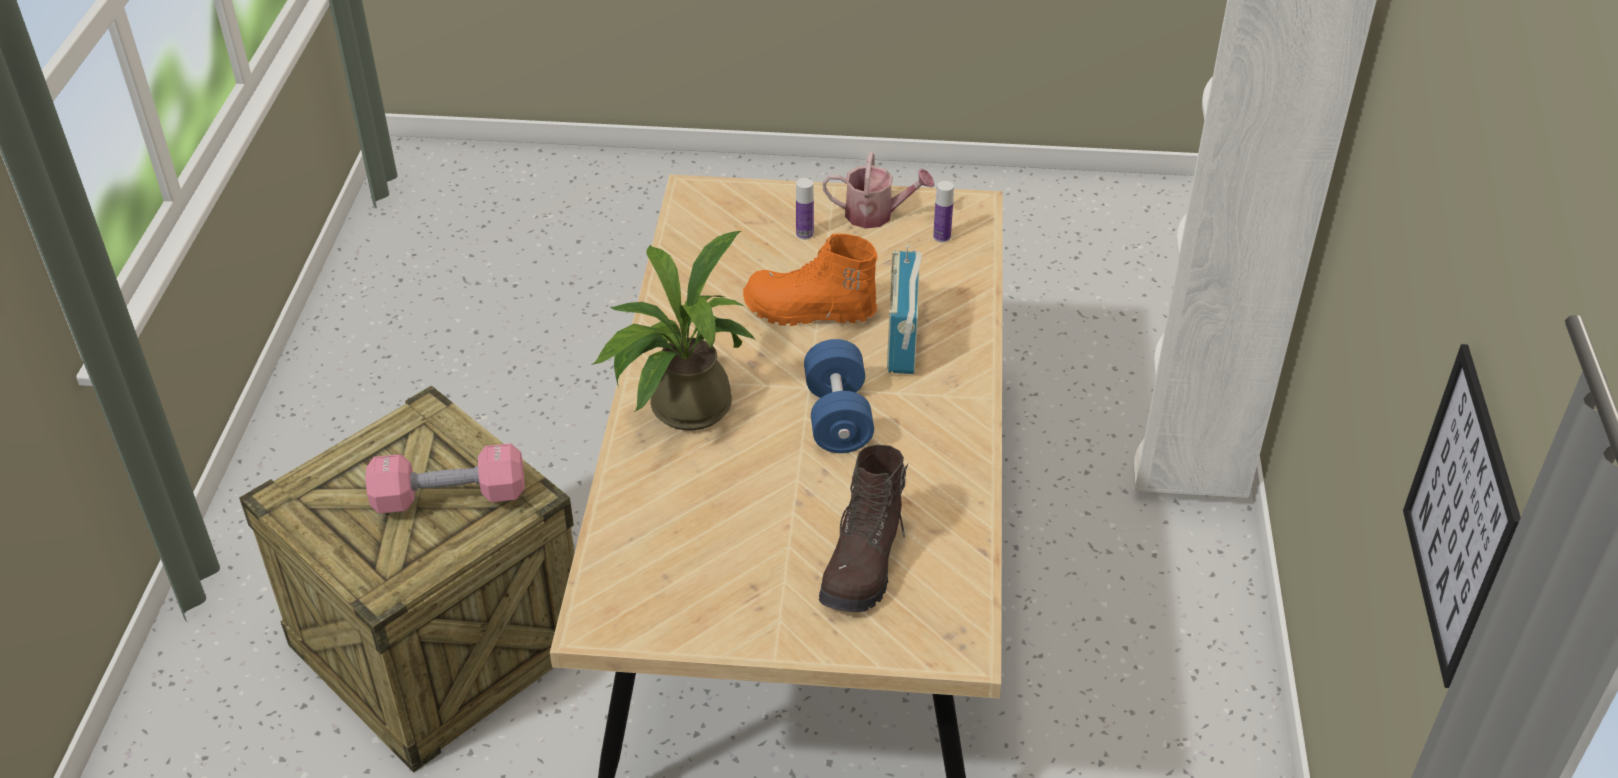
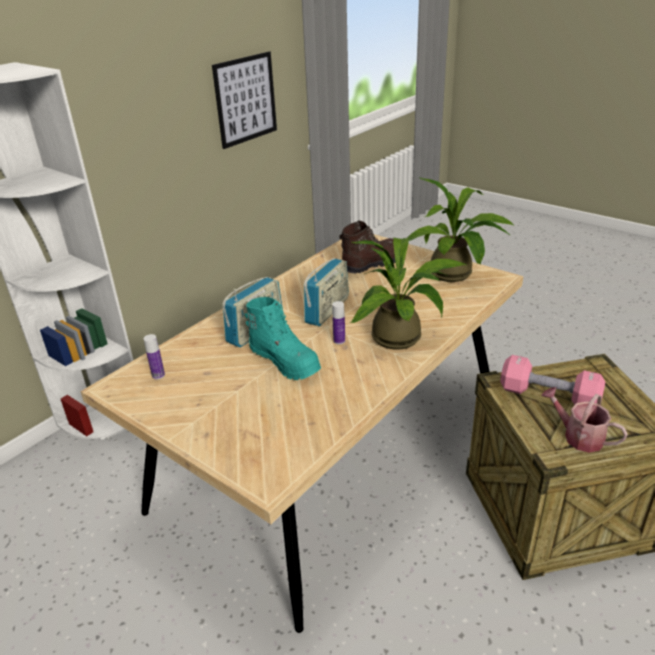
camera: 145 degrees left, 10 degrees down
orange boot [743,234,877,326] -> turquoise boot [245,297,321,380]
bottle [796,178,814,240] -> bottle moved to [332,301,345,344]
blue dumbbell [804,339,874,453] -> radio [304,258,349,326]
watering can [823,152,935,229] -> watering can moved to [541,387,628,453]
none -> potted plant [407,177,513,282]

